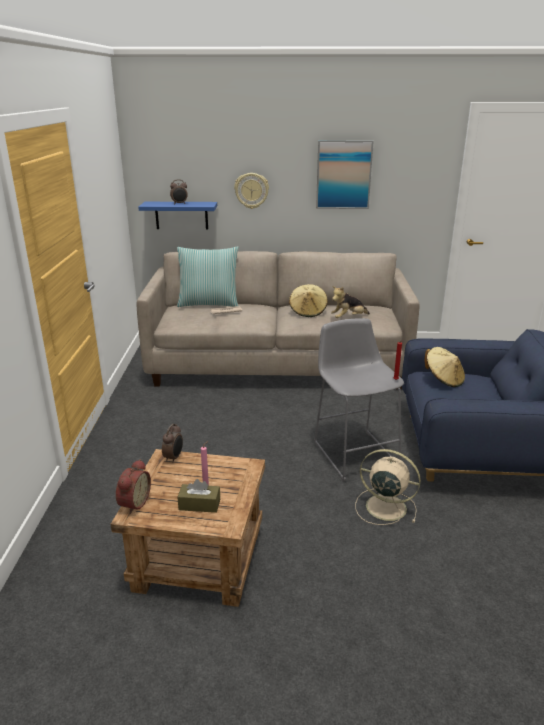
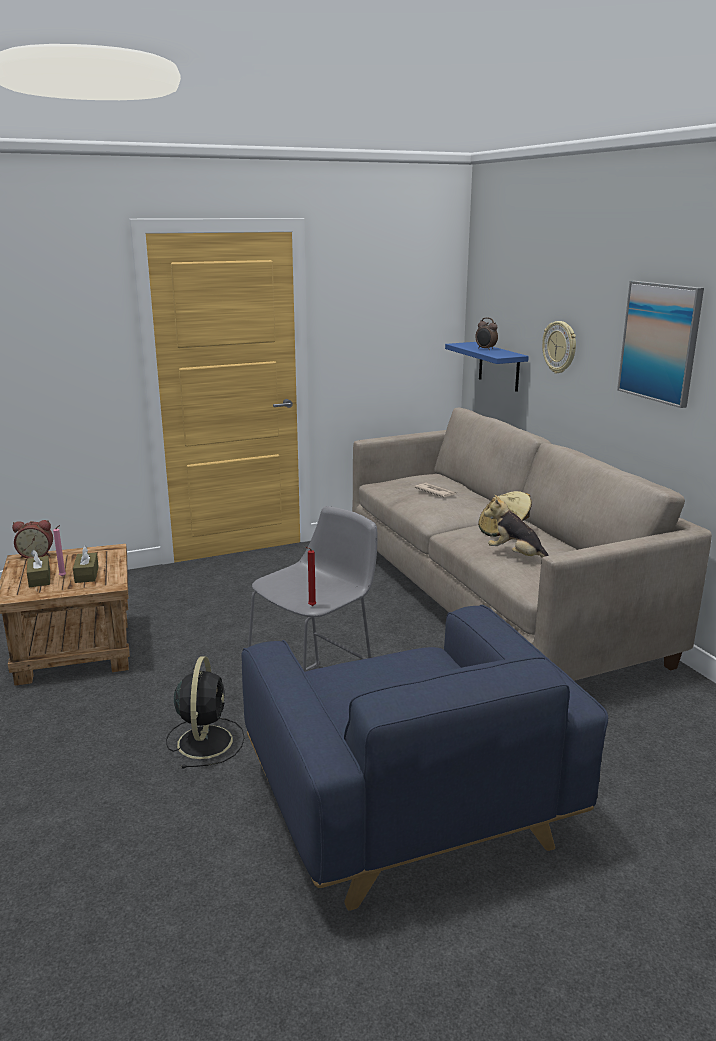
camera: 65 degrees right, 5 degrees down
alarm clock [162,424,183,463] -> none
pillow [177,247,239,307] -> none
beige fan [355,449,421,525] -> black fan [166,656,245,769]
beige hat [425,347,465,387] -> none
none -> brown tissue box [73,546,99,583]

